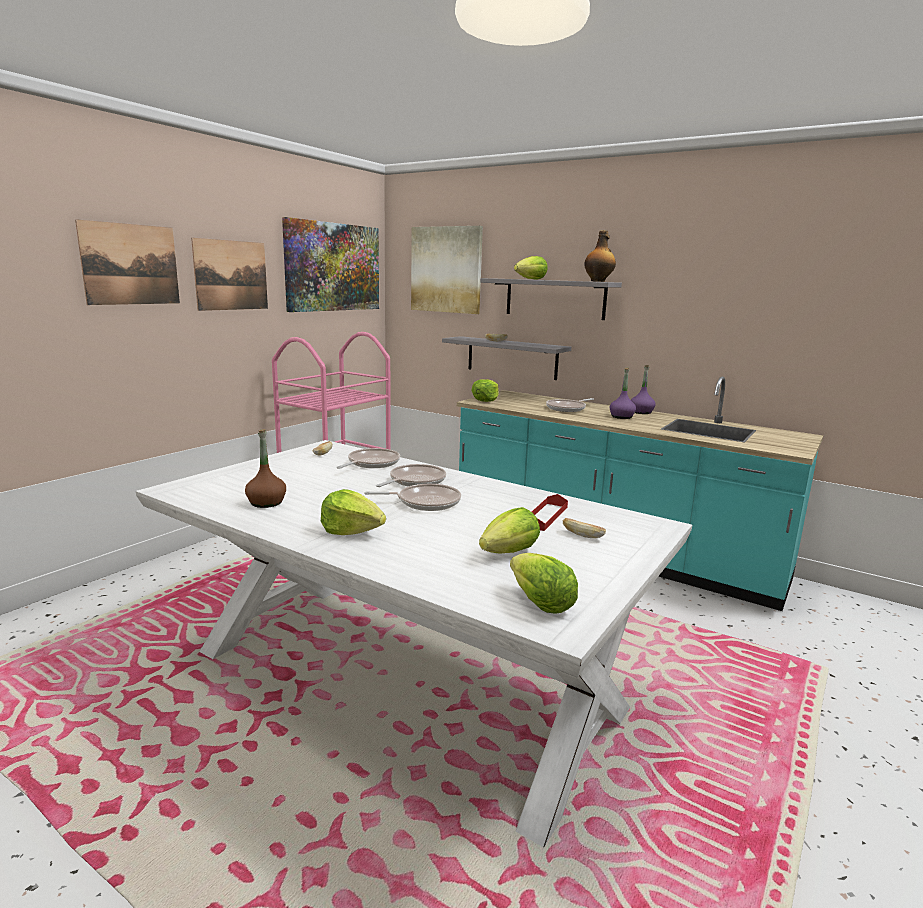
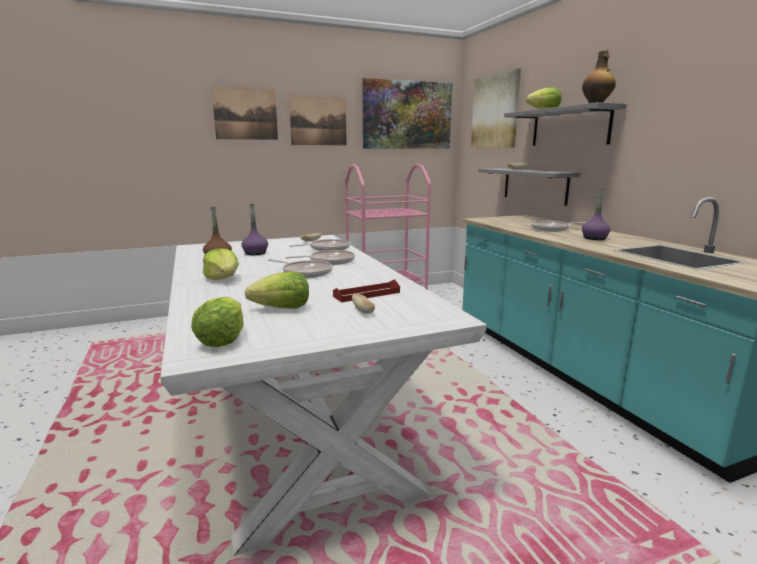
camera: 35 degrees right, 0 degrees up
lettuce [471,379,499,402] -> none
purple bottle [631,365,655,414] -> purple bottle moved to [241,204,268,255]

